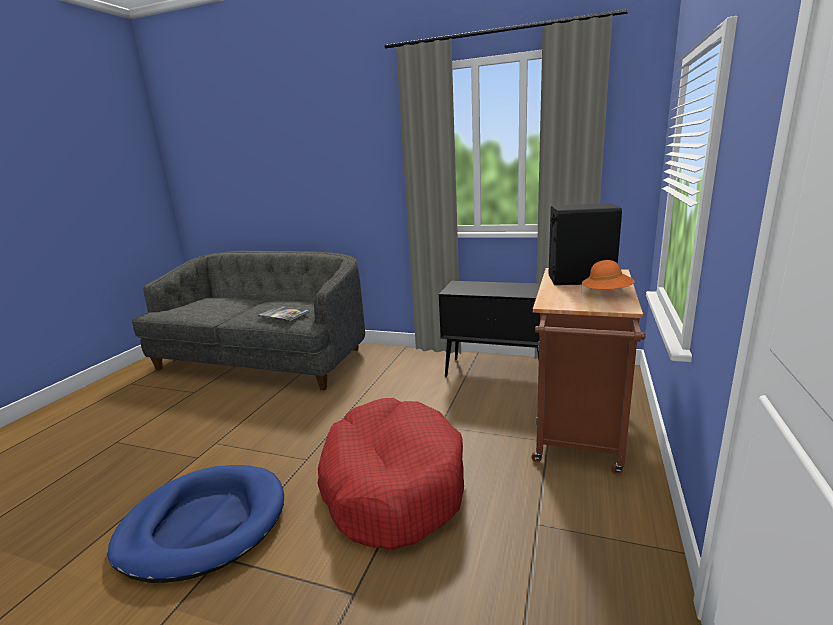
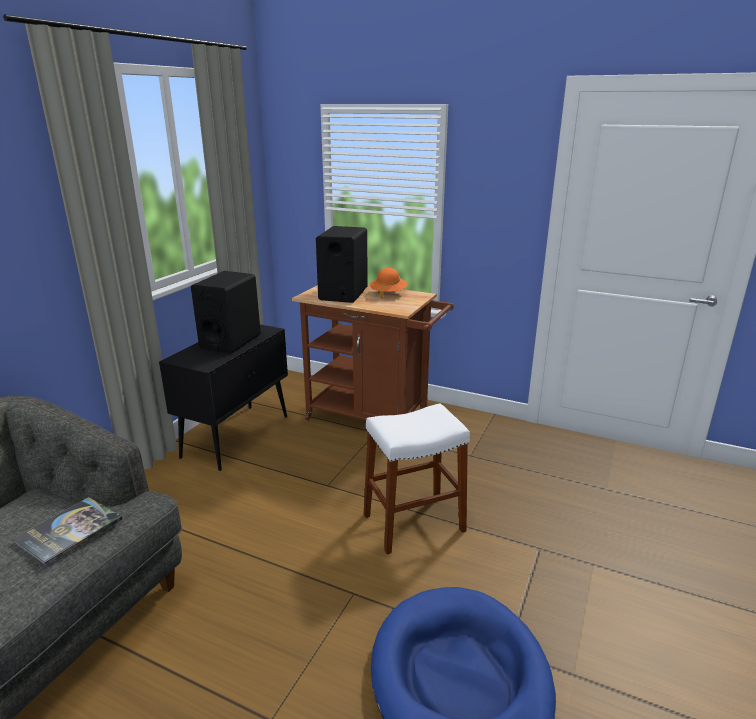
camera: 85 degrees left, 5 degrees up
red dog bed [317,398,464,550] -> white stool [364,403,470,554]
none -> black speaker [191,271,261,354]

